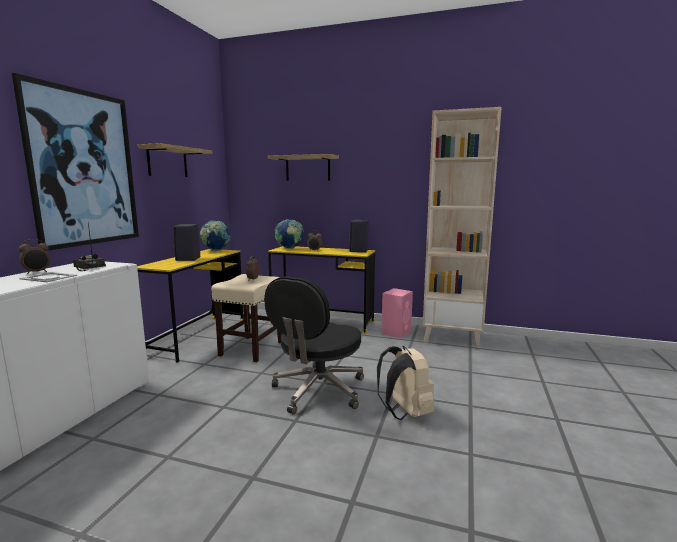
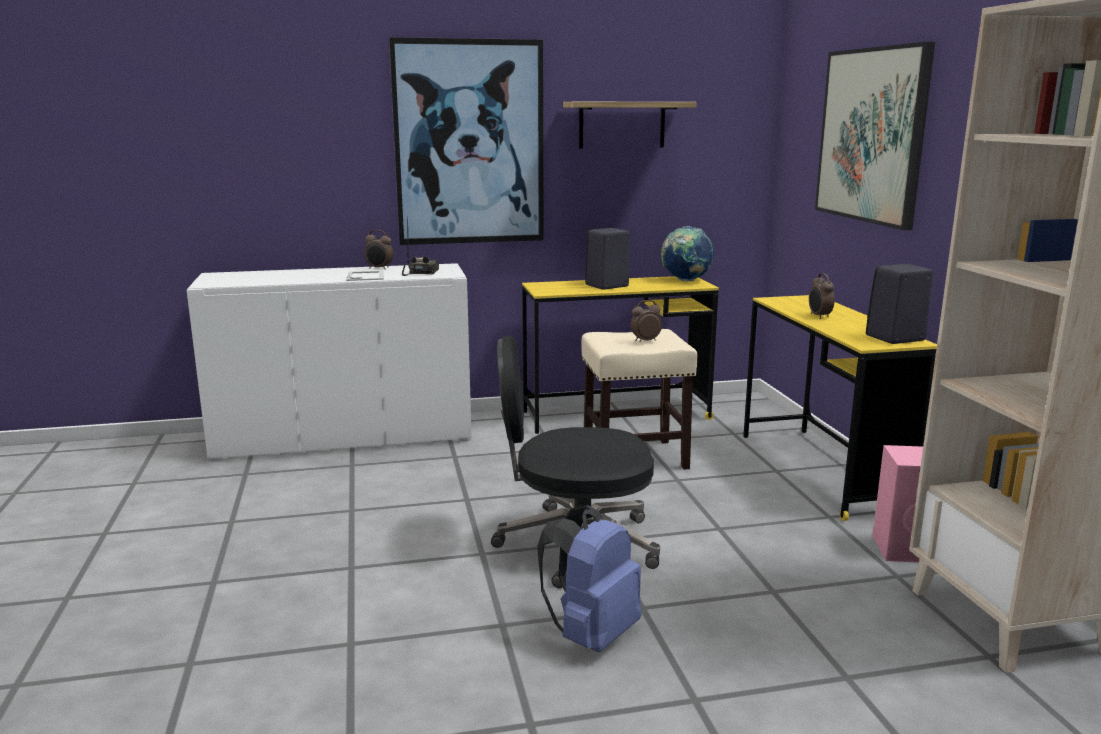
camera: 60 degrees right, 5 degrees up
shelf [268,154,339,181] -> picture [815,42,935,230]
globe [275,219,304,249] -> none
beige backpack [377,346,434,420] -> blue backpack [537,505,642,652]

